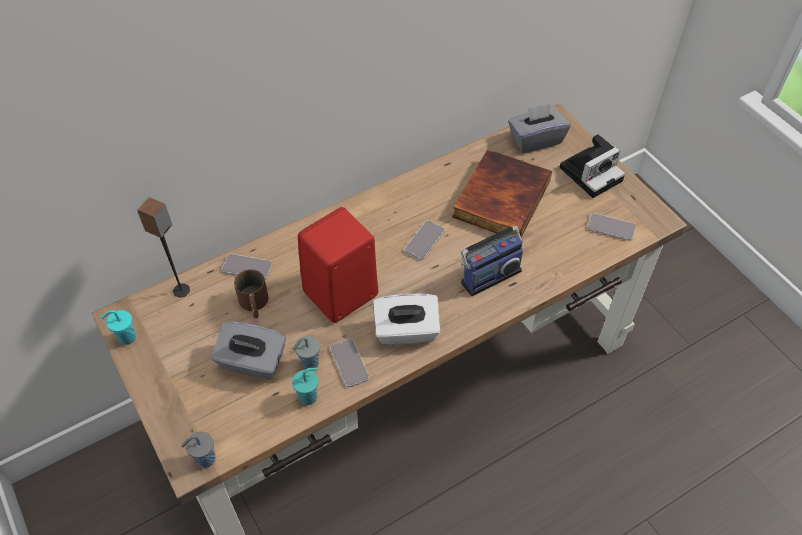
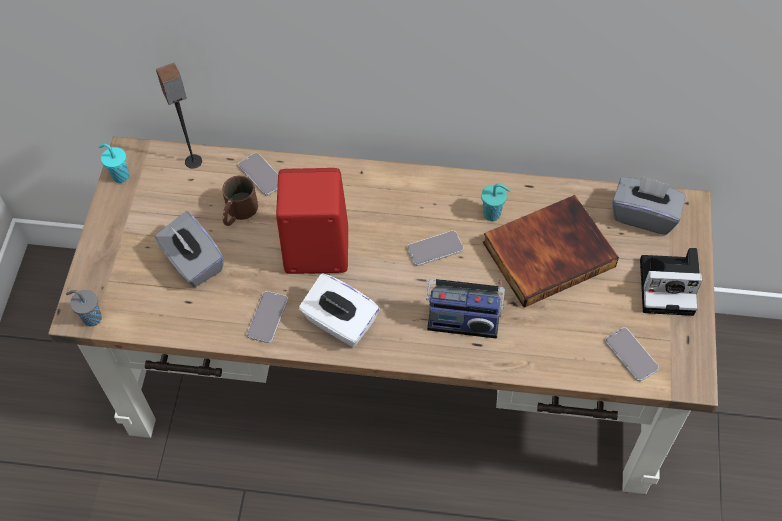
camera: 40 degrees right, 5 degrees up
turquoise cup [292,368,319,405] -> turquoise cup moved to [481,184,510,221]
grey cup [293,336,320,369] -> none

